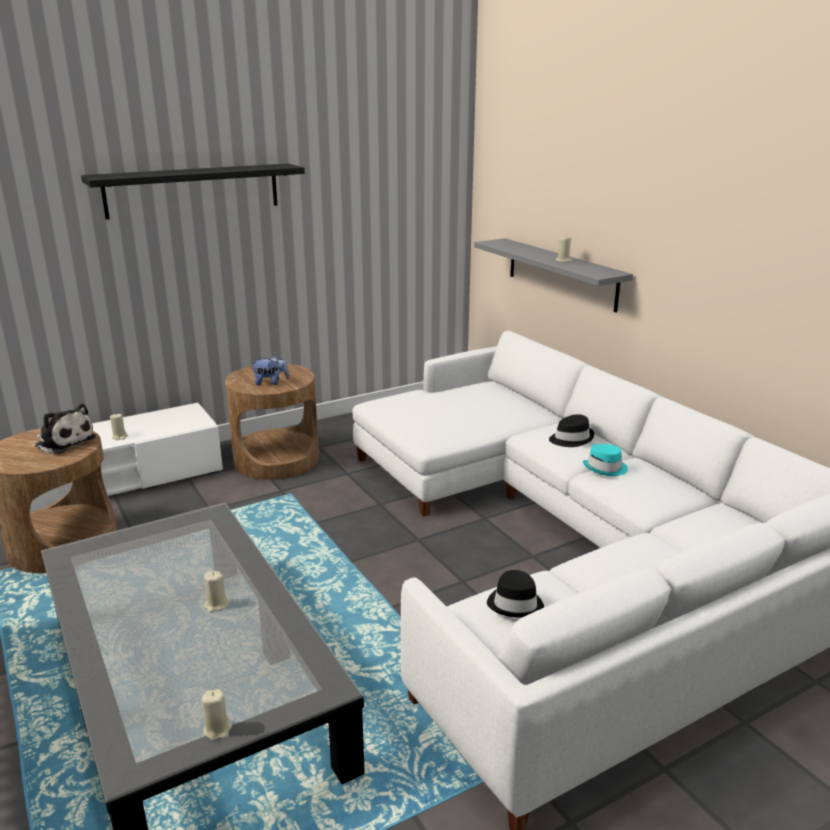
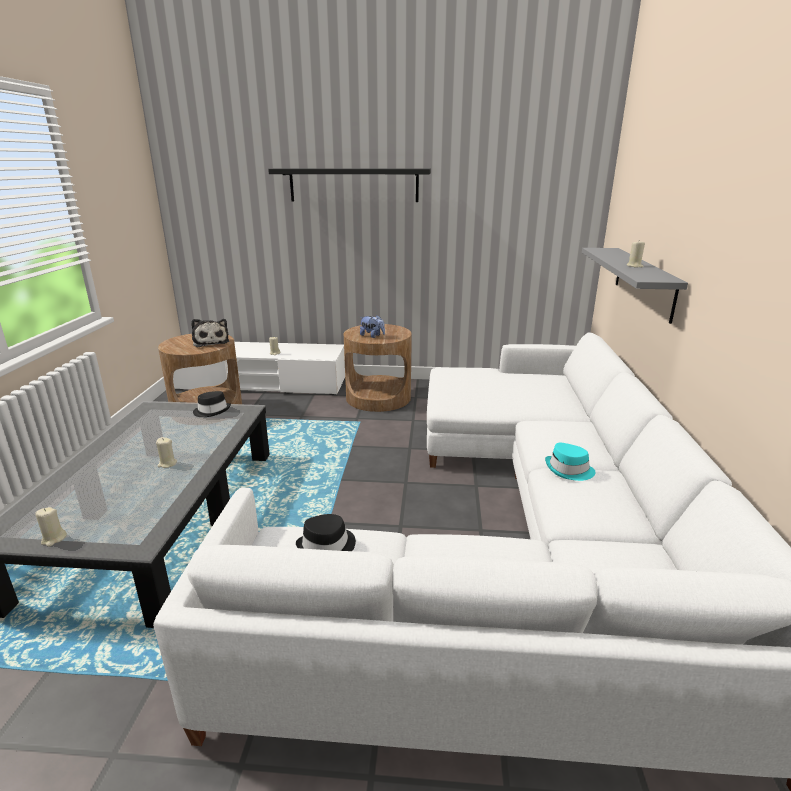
camera: 35 degrees right, 0 degrees up
black hat [549,414,594,447] -> black hat moved to [193,391,231,417]

